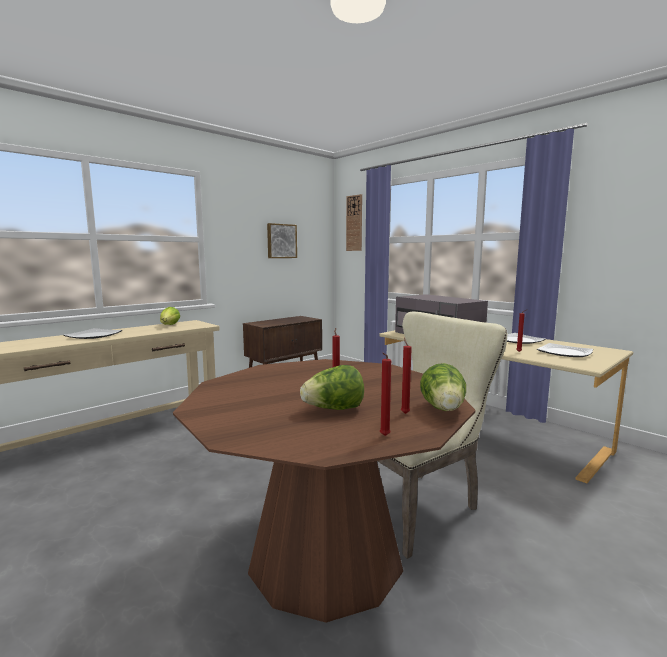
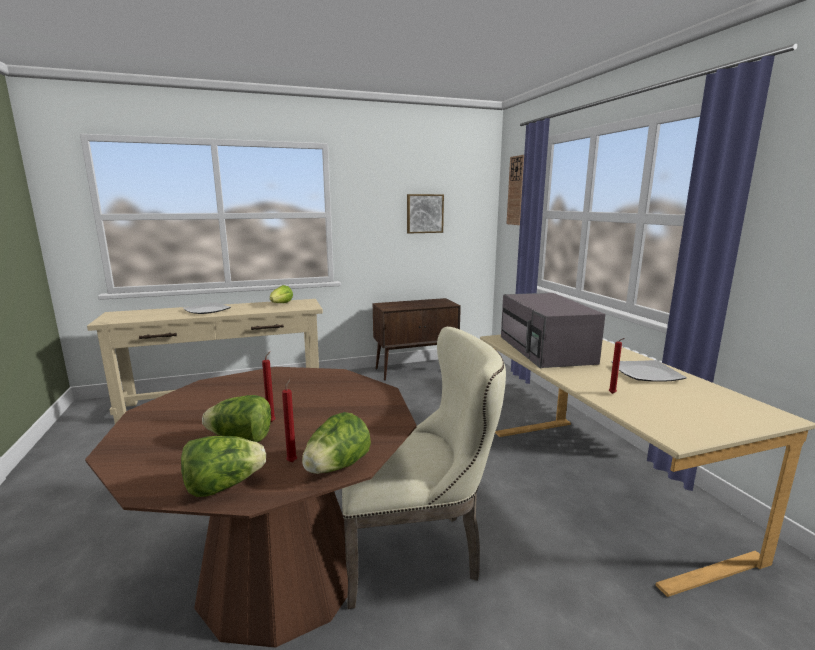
camera: 25 degrees right, 5 degrees up
red candle [380,353,391,436] -> lettuce [181,436,266,497]
plate [537,343,593,357] -> none

